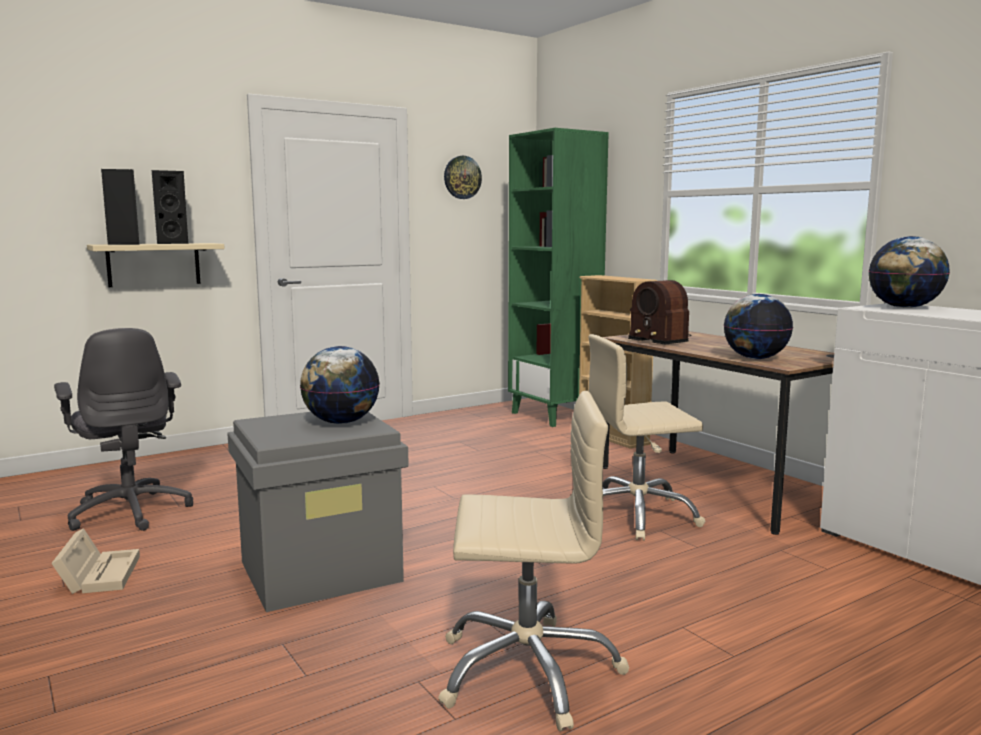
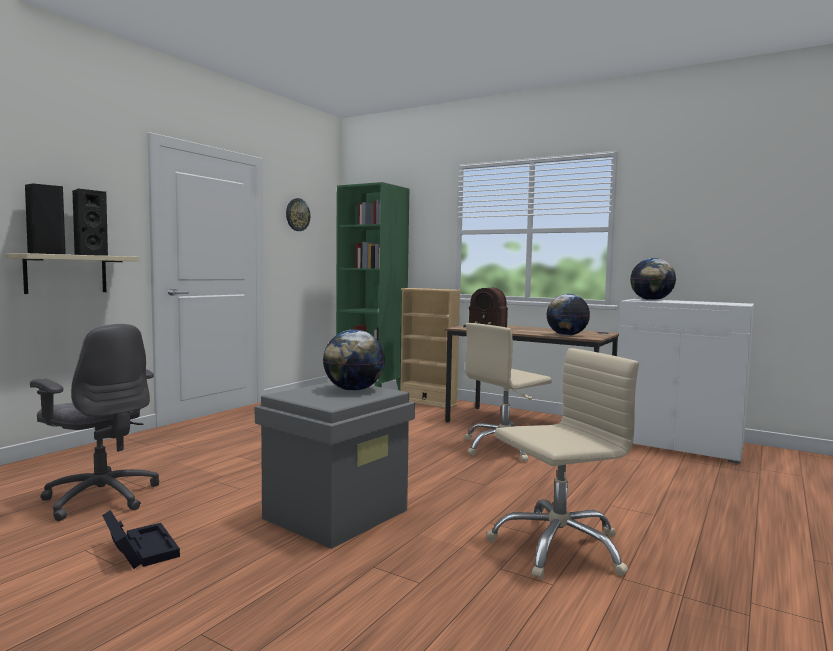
camera: 25 degrees left, 5 degrees down
beige storage box [51,528,140,594] -> black storage box [102,510,180,569]

